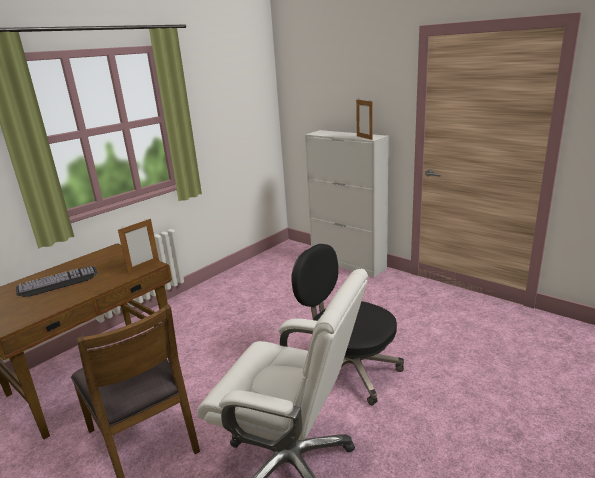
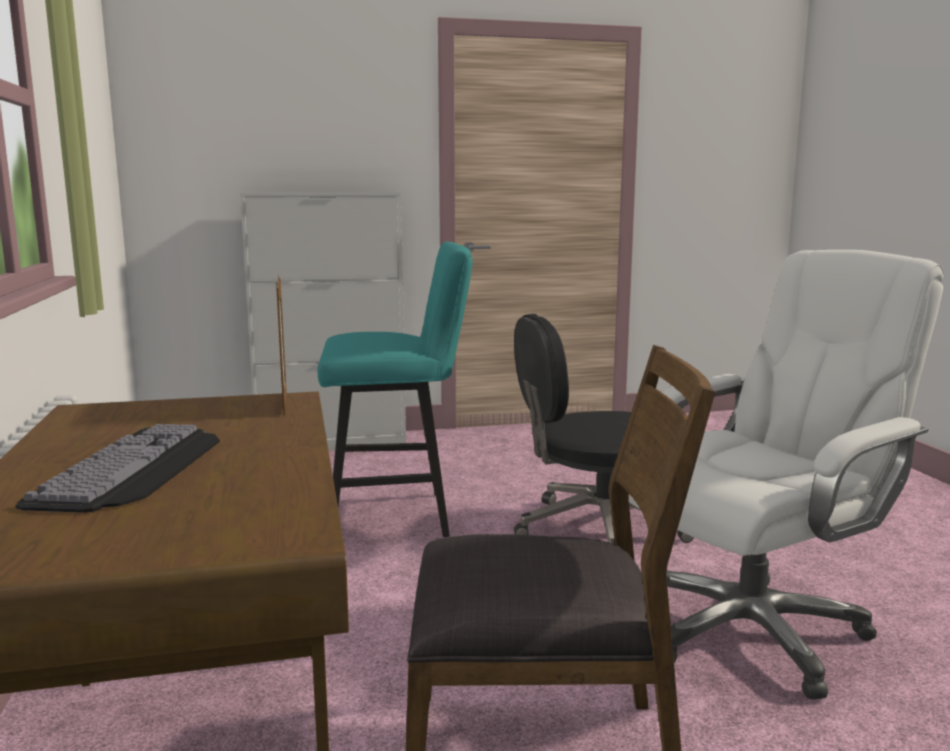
camera: 55 degrees left, 10 degrees down
picture frame [356,100,372,140] -> none
none -> turquoise stool [318,242,473,537]

